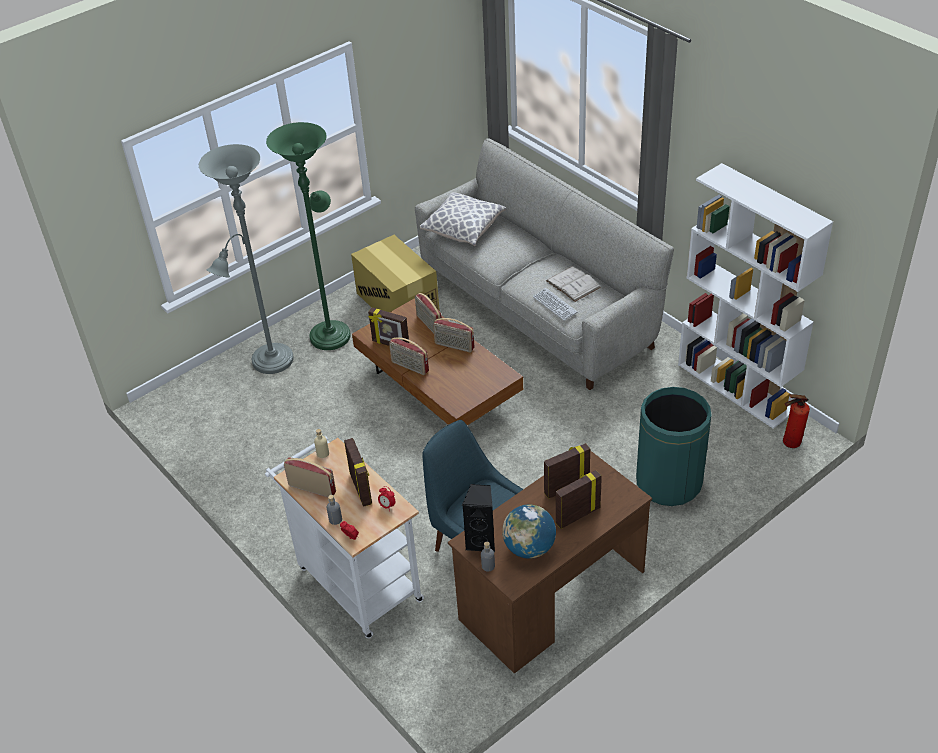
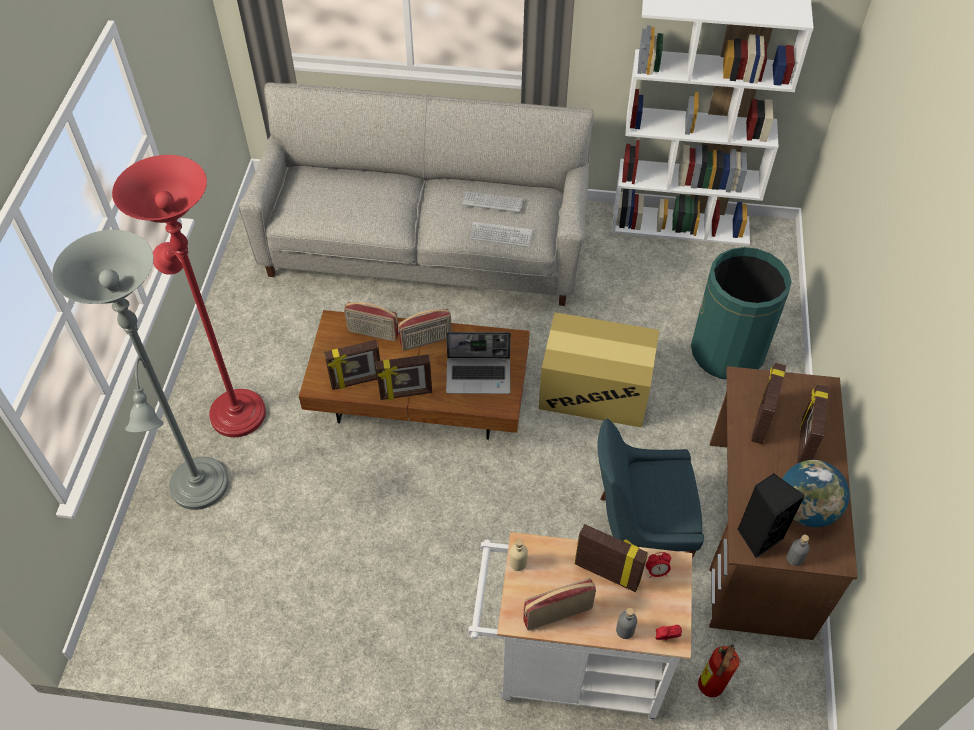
camera: 45 degrees left, 10 degrees up
green floor lamp [266,122,351,350] -> red floor lamp [112,155,266,437]
cardboard box [351,235,440,312] -> cardboard box moved to [539,312,659,428]
radio [389,337,429,375] -> picture frame [375,354,432,400]
pillow [420,192,506,246] -> none
white book [546,266,601,302] -> keyboard [462,191,523,213]
fire extinguisher [783,394,810,448] -> fire extinguisher moved to [698,644,741,697]
none -> laptop [446,332,511,394]

